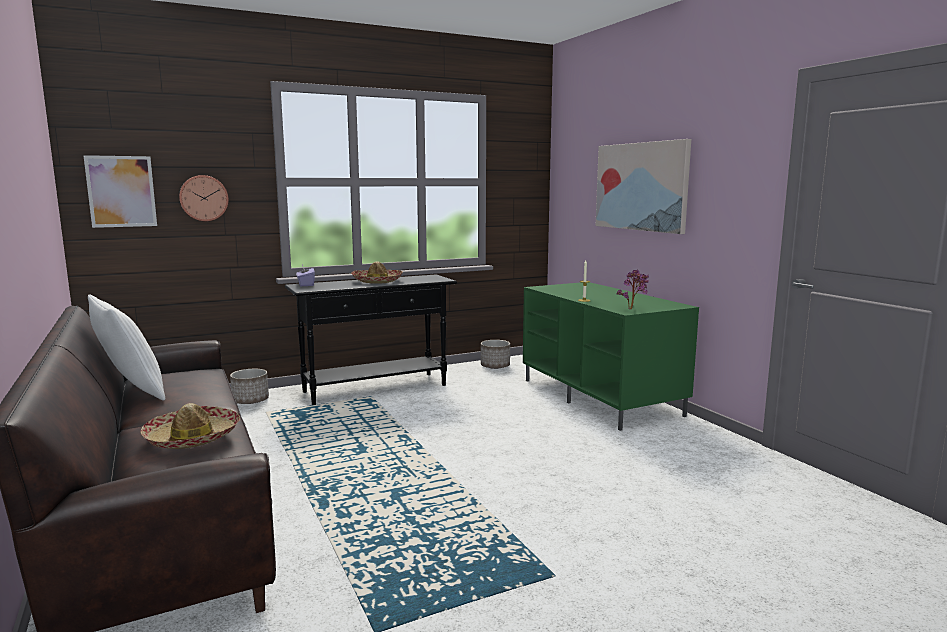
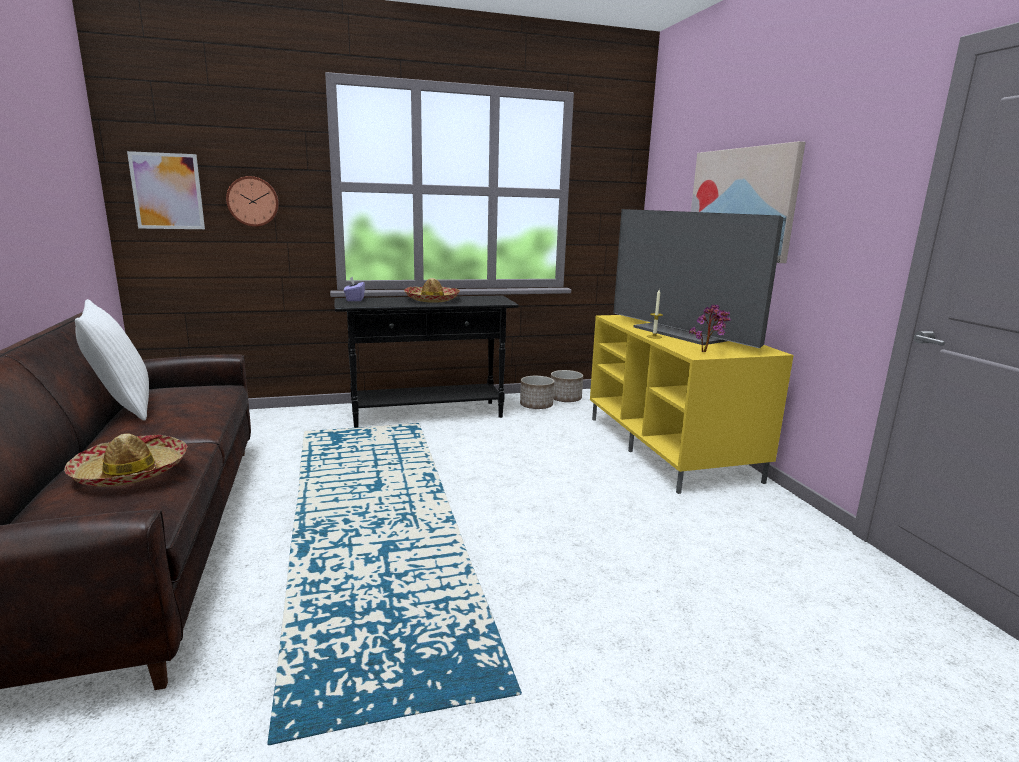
camera: 10 degrees right, 5 degrees up
planter [230,369,269,404] -> planter moved to [520,376,554,409]
green tv stand [523,282,699,431] -> yellow tv stand [590,315,794,494]
none -> television [613,209,783,348]

